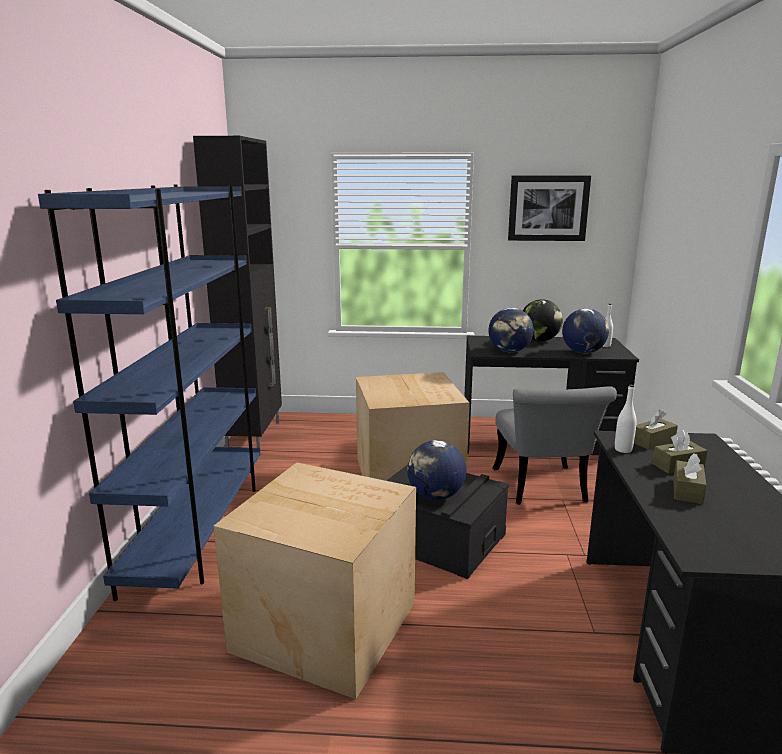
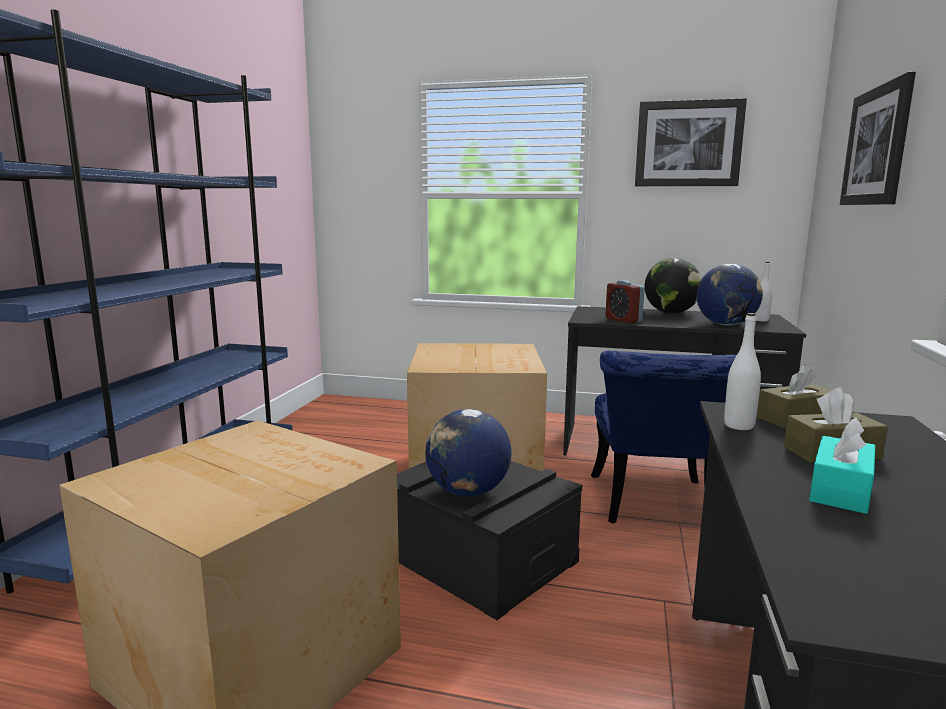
camera: 10 degrees right, 5 degrees down
black cabinet [193,136,282,453] -> none
globe [488,308,534,352] -> alarm clock [605,280,645,323]
grey chair [492,386,617,505] -> blue chair [591,351,737,524]
brown tissue box [673,453,706,504] -> turquoise tissue box [809,417,875,514]
none -> picture [840,72,916,205]

